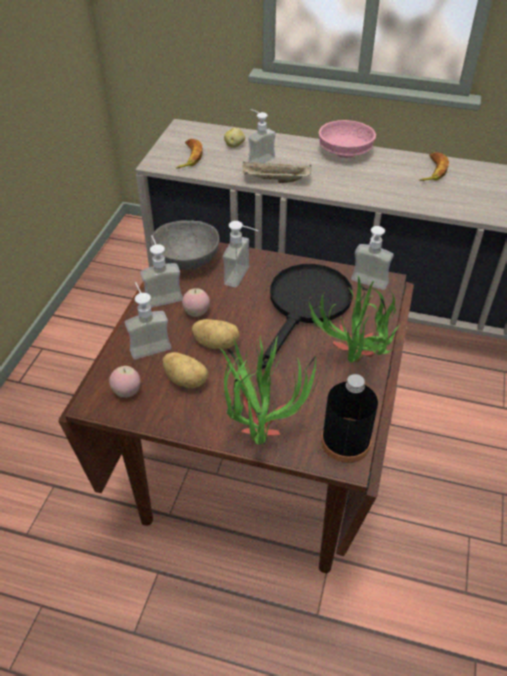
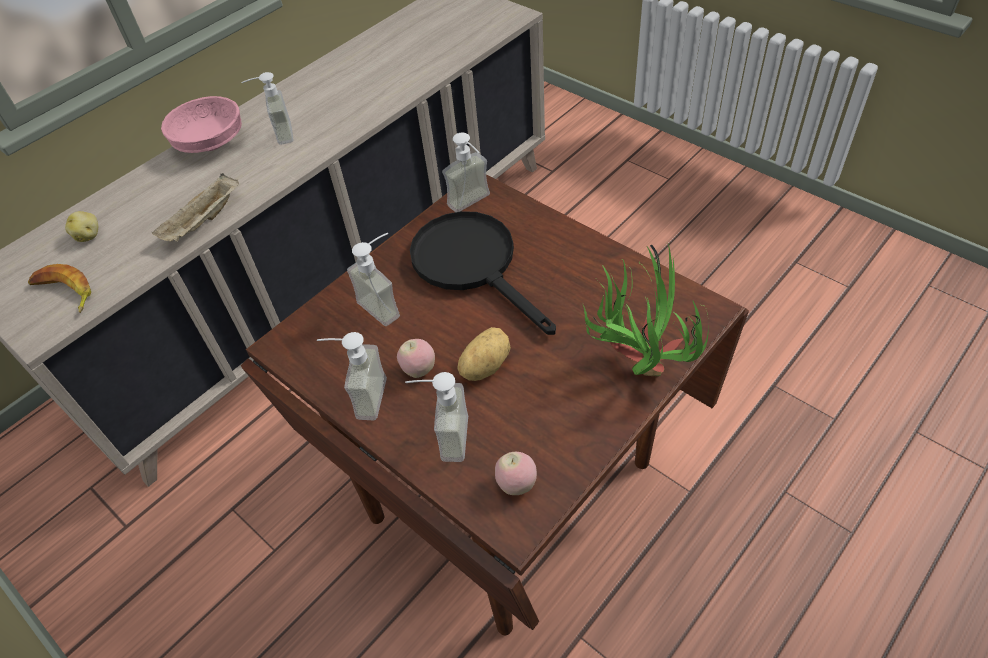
camera: 60 degrees left, 5 degrees up
grey bowl [151,221,219,270] -> none
potato [163,352,208,388] -> none
soap dispenser [248,109,276,163] -> soap dispenser moved to [241,72,294,145]
potted plant [309,276,405,363] -> none
black bottle [321,374,378,463] -> none
banana [420,152,449,181] -> none

